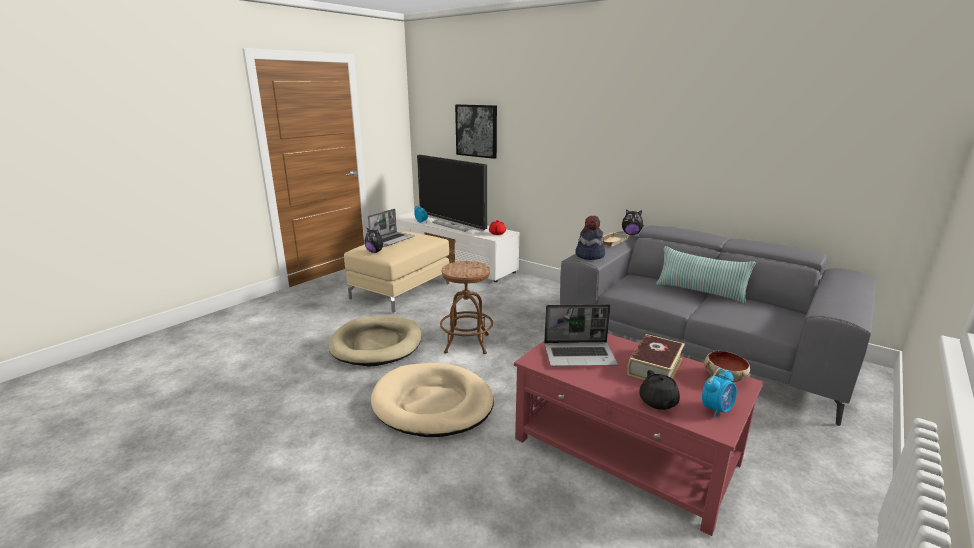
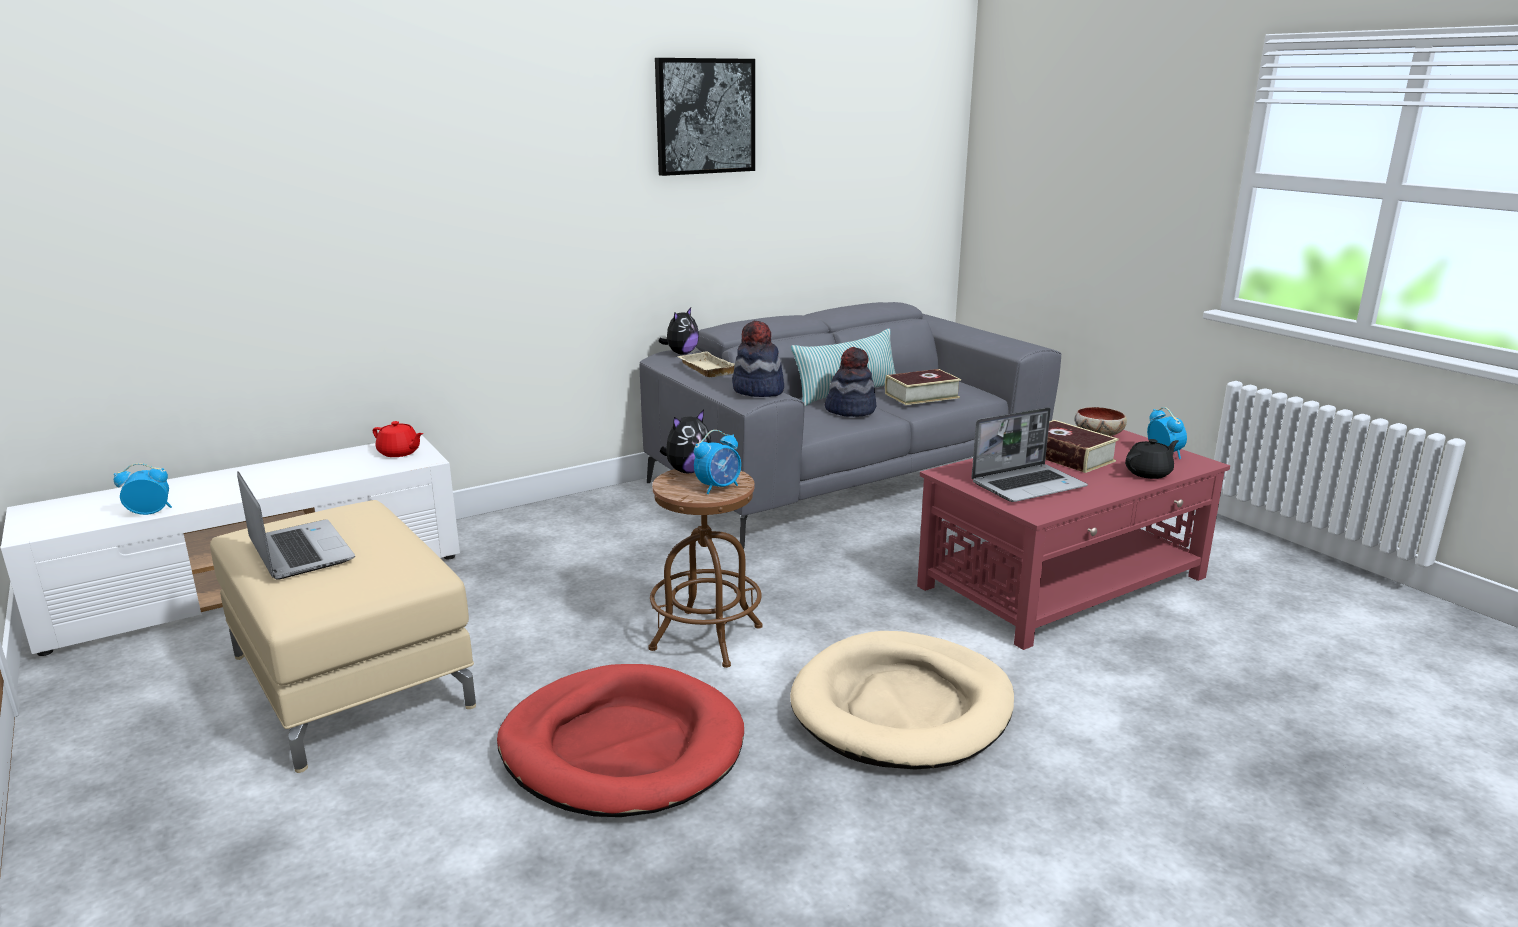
camera: 70 degrees left, 0 degrees up
beige dog bed [329,316,422,366] -> red dog bed [497,664,744,817]
plush toy [364,228,387,253] -> plush toy moved to [660,410,711,473]
television [417,155,487,232] -> none
picture [455,104,497,159] -> picture moved to [655,58,755,176]
laptop [544,304,618,366] -> laptop turned 45 degrees clockwise [971,407,1088,502]
black teapot [639,370,680,410] -> black teapot turned 45 degrees counterclockwise [1125,439,1179,479]
none -> alarm clock [694,430,741,494]
none -> hat [825,347,876,417]
none -> book [885,369,961,405]

